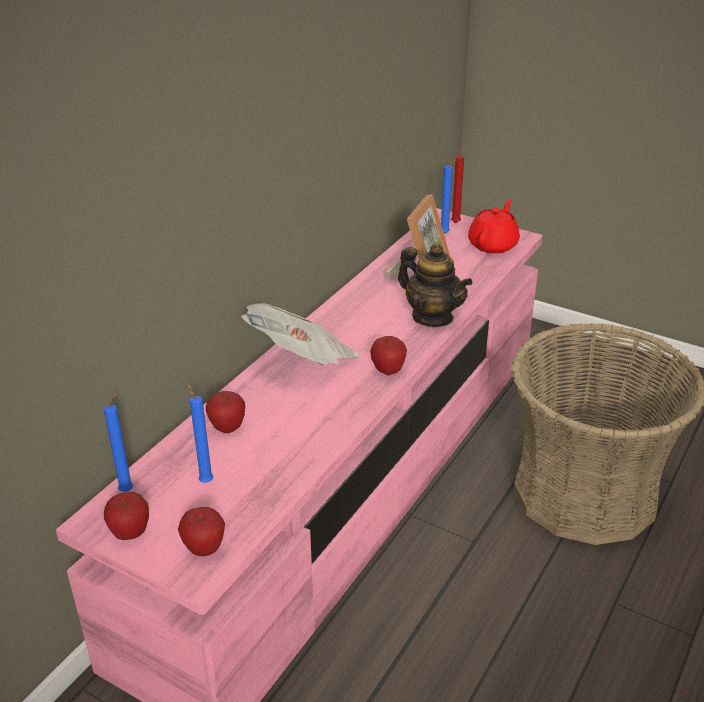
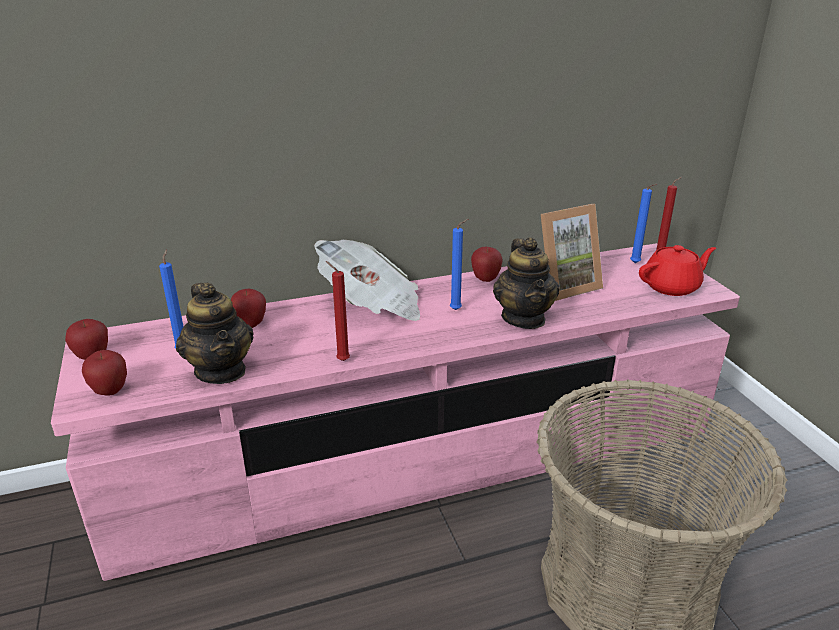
camera: 40 degrees right, 5 degrees down
blue candle [104,391,133,492] -> blue candle moved to [450,219,468,310]
apple [370,336,407,375] -> apple moved to [471,247,502,282]
none -> teapot [176,283,254,384]
none -> red candle [326,261,350,361]

